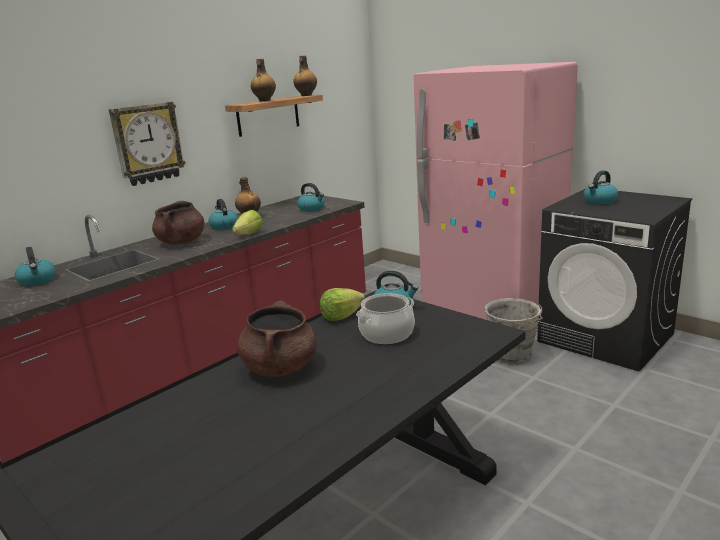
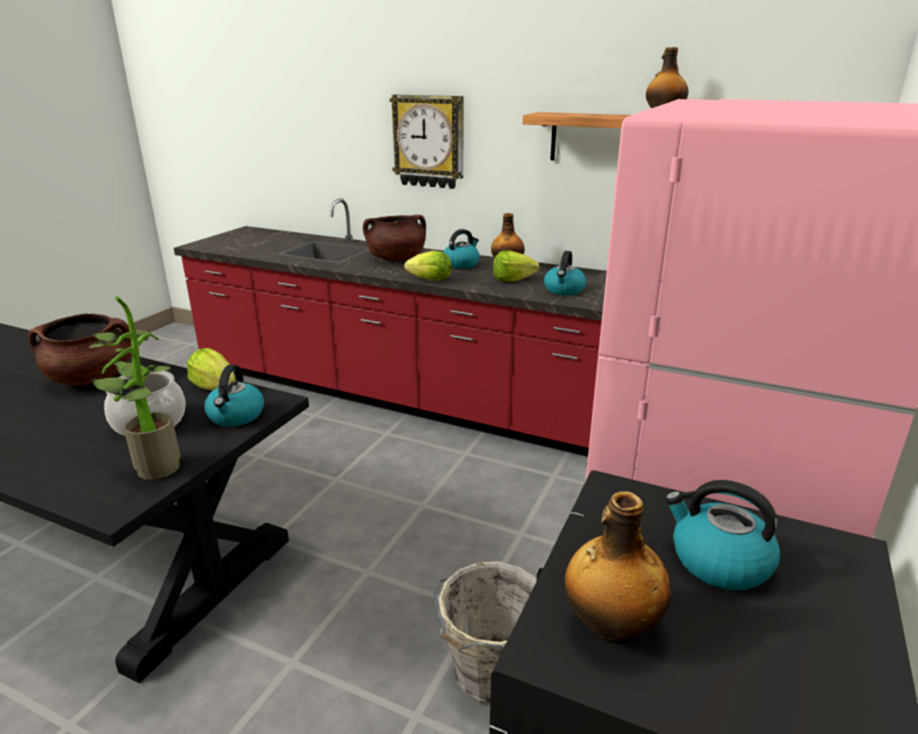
camera: 70 degrees right, 5 degrees up
kettle [14,247,56,286] -> none
bottle [251,59,276,102] -> bottle moved to [565,492,671,644]
none -> potted plant [89,296,180,480]
none -> lettuce [493,251,539,282]

